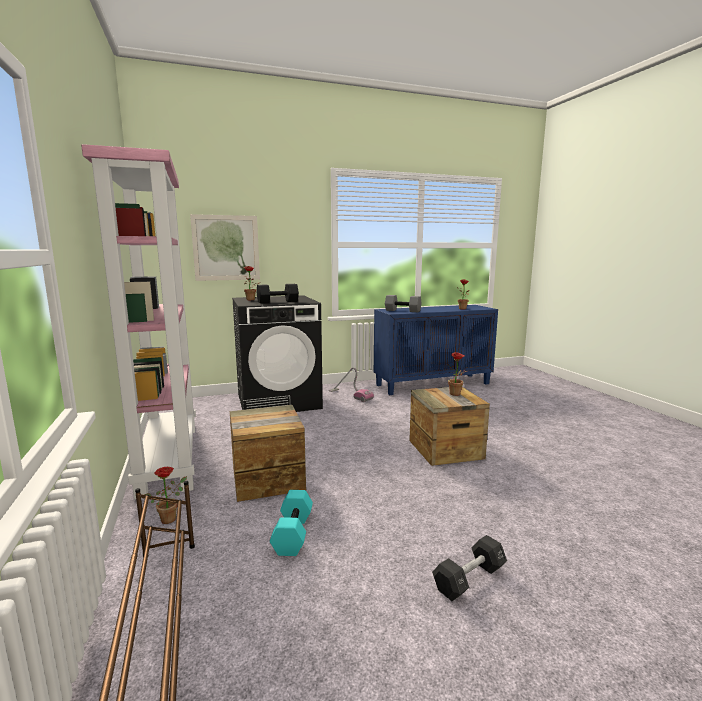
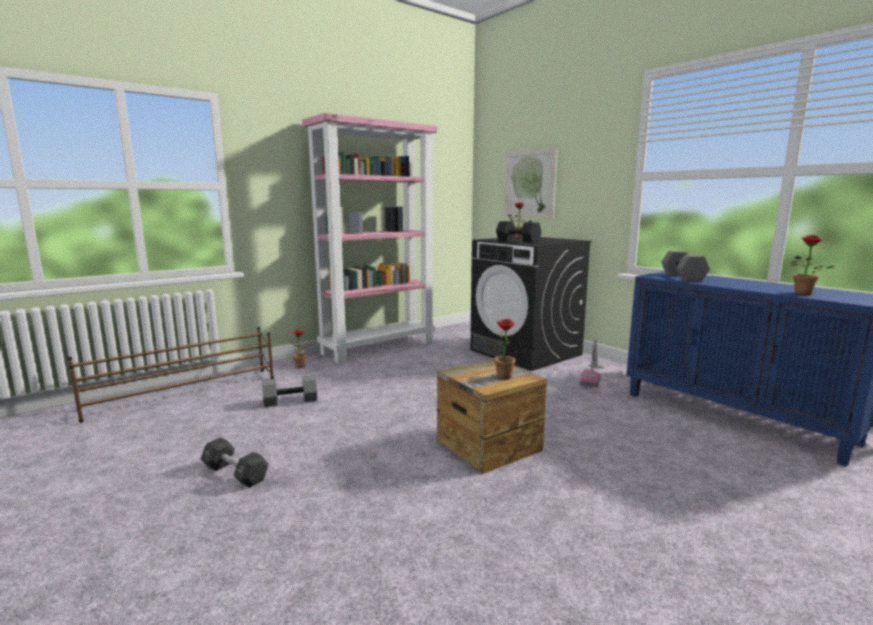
camera: 70 degrees right, 0 degrees up
crate [230,405,306,502] -> none
turquoise dumbbell [270,490,313,556] -> grey dumbbell [262,375,317,407]

